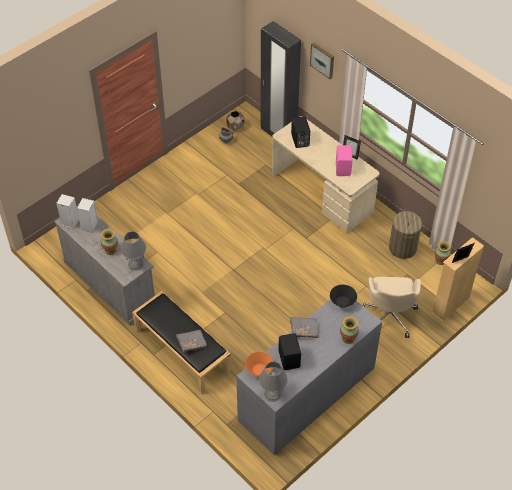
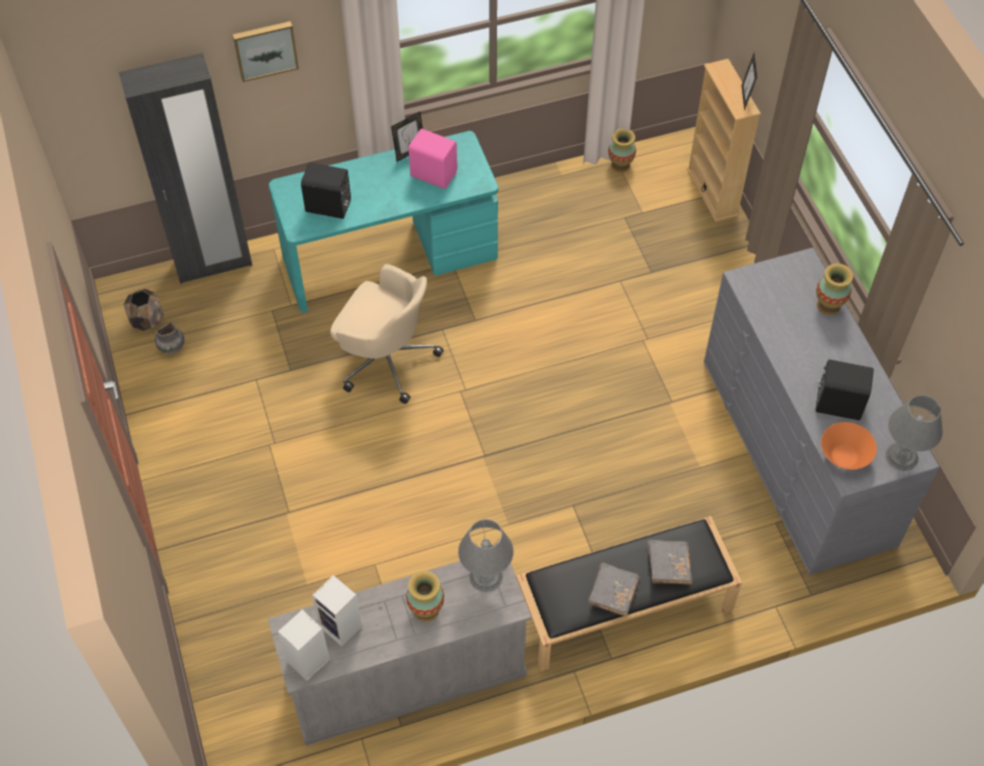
camera: 65 degrees left, 5 degrees up
beige desk [272,116,379,233] -> turquoise desk [269,131,498,313]
grey book [290,317,319,338] -> grey book moved to [588,563,640,617]
black bowl [330,285,357,307] -> none
beige office chair [363,277,421,338] -> beige office chair moved to [330,264,444,404]
laundry basket [389,210,422,259] -> none

